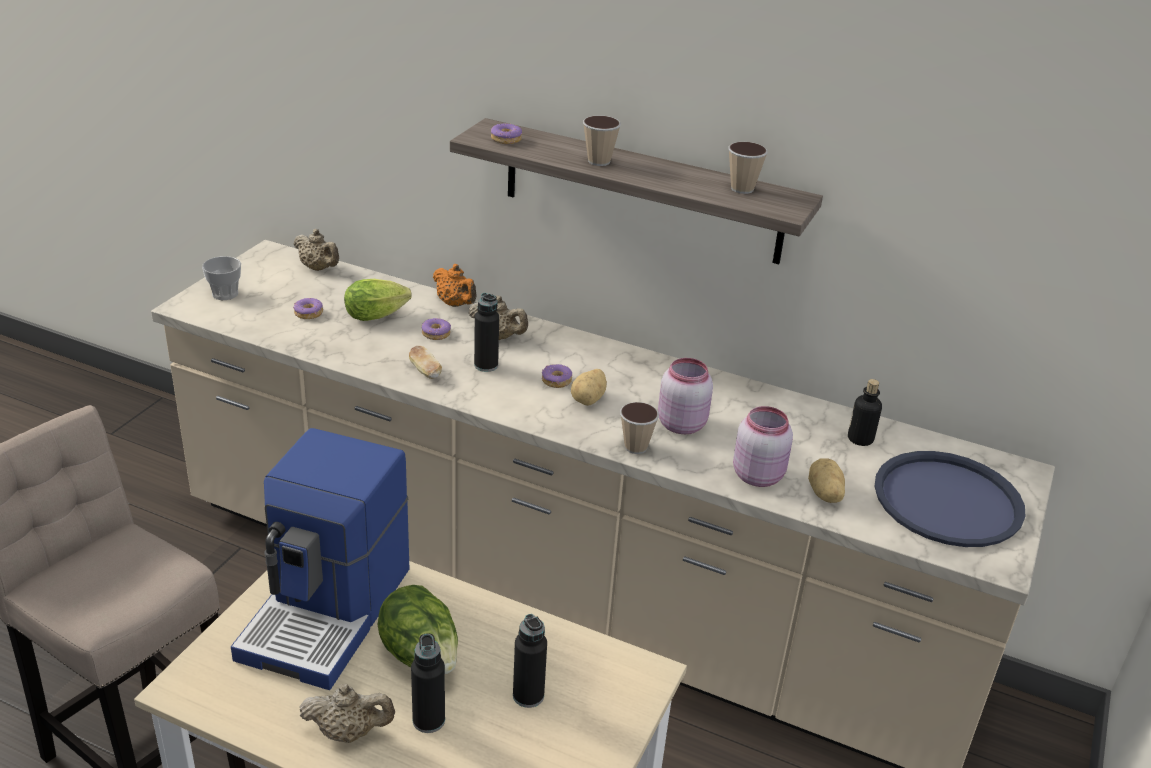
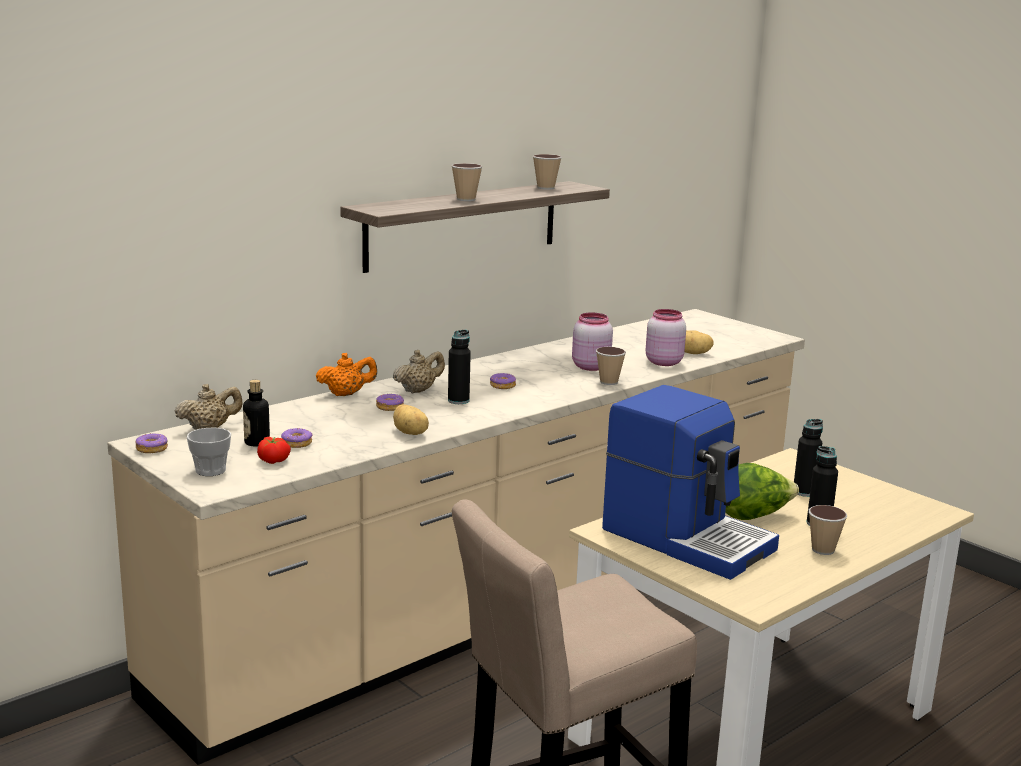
camera: 65 degrees left, 15 degrees down
beige teapot [299,684,395,743] -> cup [809,505,847,555]
lettuce [344,279,412,321] -> none
bread [409,346,442,379] -> none
donut [491,123,522,144] -> donut moved to [135,433,168,453]
potato [571,369,607,406] -> potato moved to [393,405,429,435]
bottle [848,379,882,446] -> bottle moved to [243,380,270,447]
blue tray [874,451,1026,547] -> none
none -> tomato [257,437,291,464]

